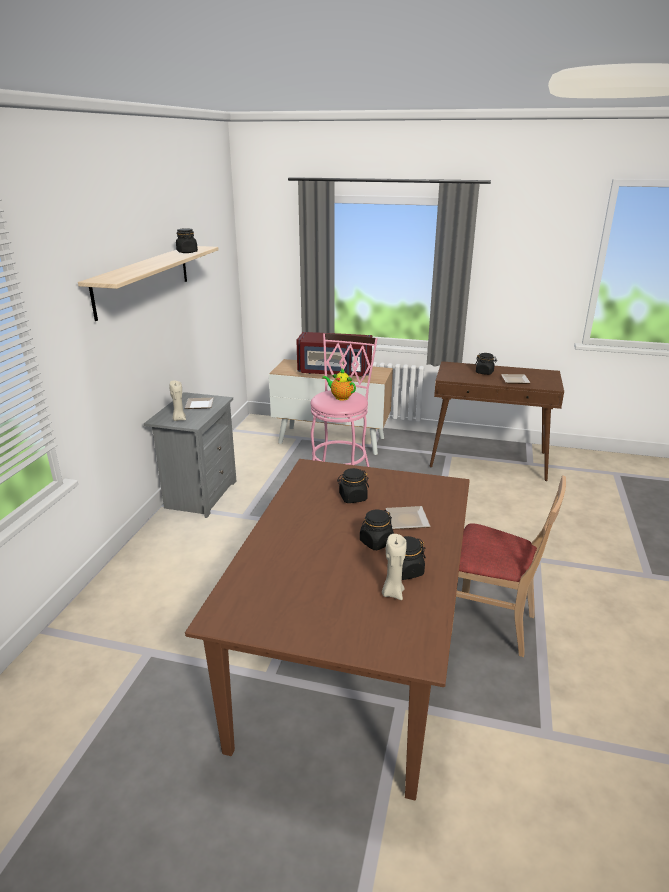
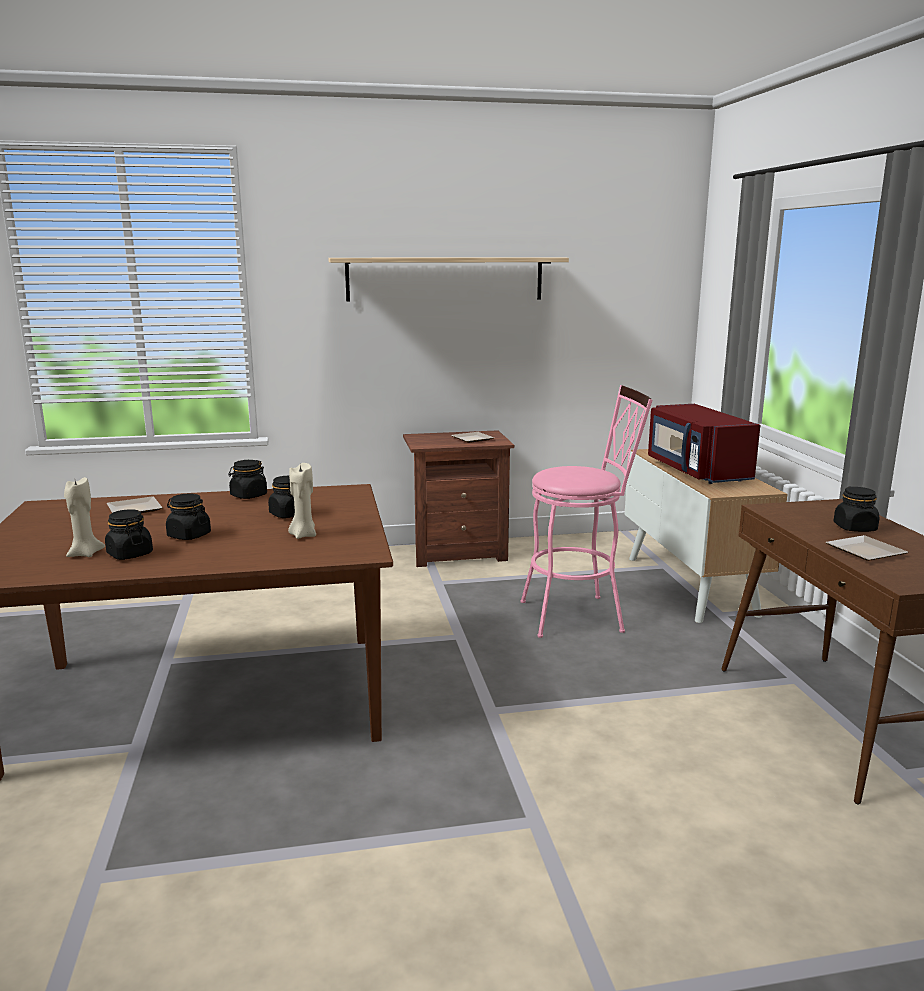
camera: 65 degrees right, 10 degrees down
grey nightstand [144,392,236,518] -> brown nightstand [403,430,514,567]
beige candle [170,380,186,421] -> beige candle moved to [288,463,316,539]
black jar [176,228,198,253] -> black jar moved to [228,460,267,499]
teapot [322,369,356,400] -> none
plate [386,506,431,529] -> plate moved to [107,496,162,513]
beige chair [451,475,566,657] -> none

